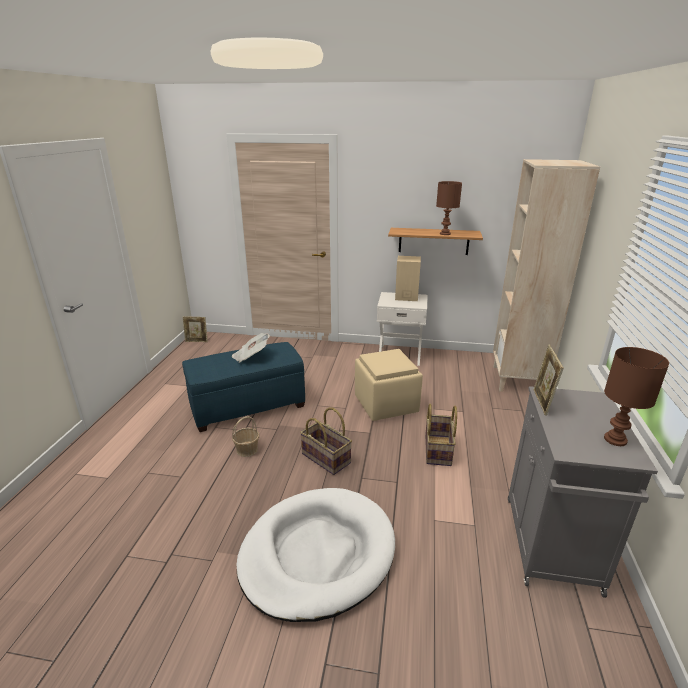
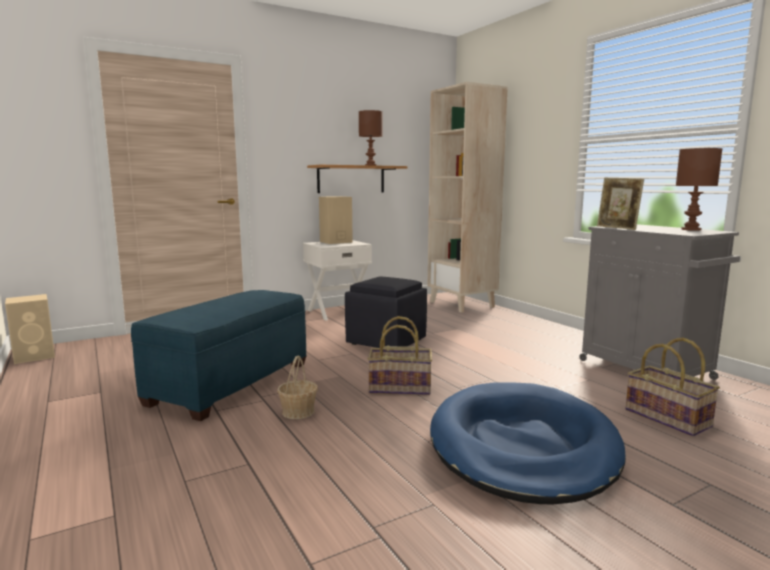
camera: 40 degrees left, 15 degrees down
picture frame [183,316,208,342] -> beige speaker [5,294,55,364]
newspaper [232,333,270,363] -> none
white dog bed [237,488,395,622] -> blue dog bed [430,382,626,504]
beige ottoman [355,349,423,421] -> black ottoman [345,276,427,348]
basket [425,404,457,466] -> basket moved to [625,338,720,436]

